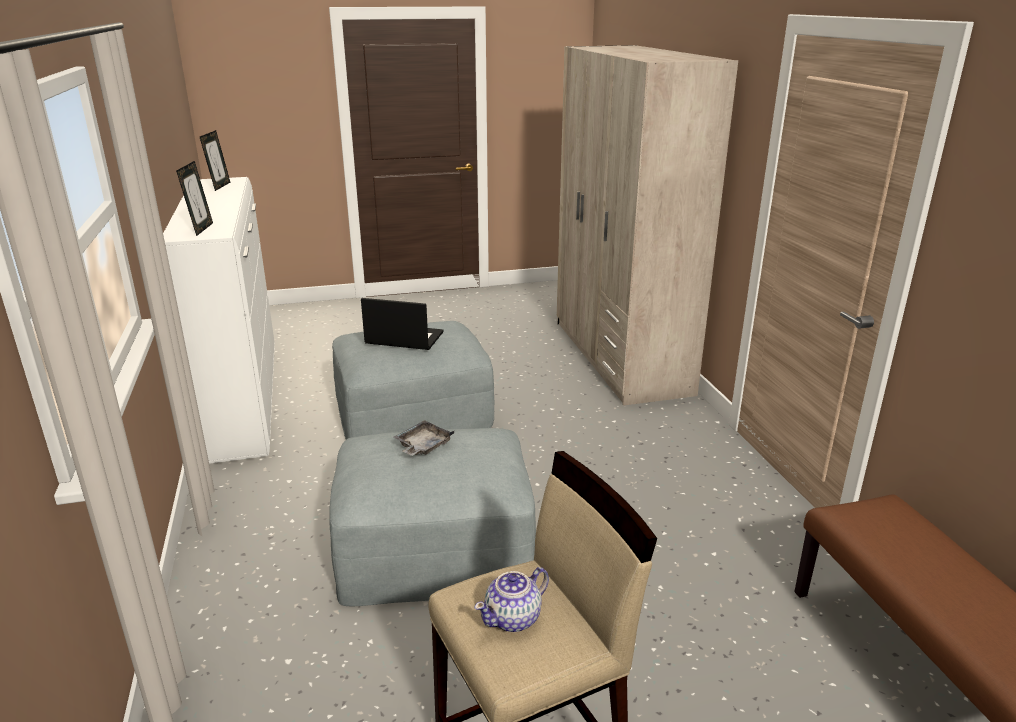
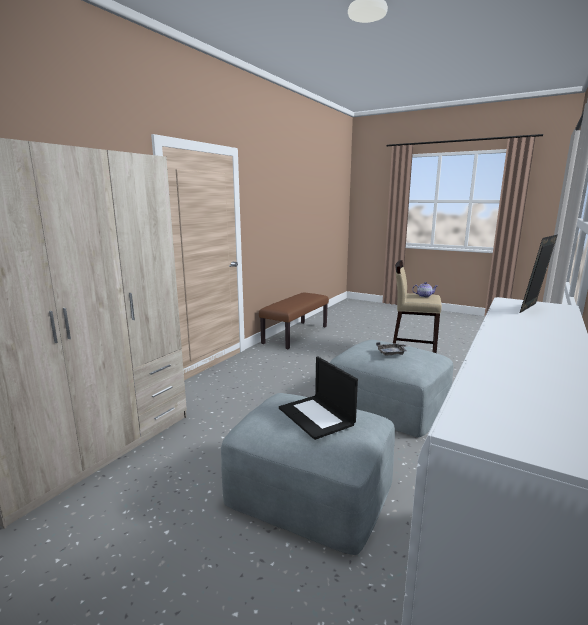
camera: 135 degrees left, 10 degrees down
picture frame [200,130,230,191] -> none

